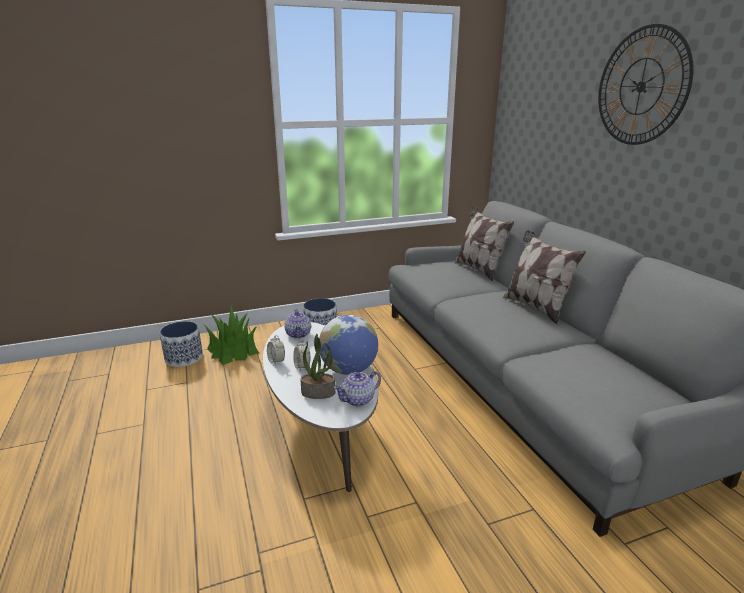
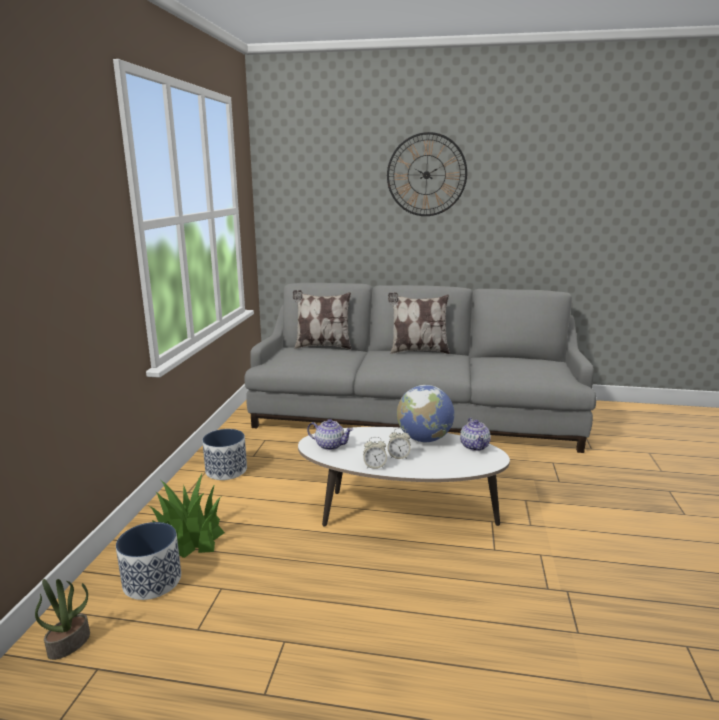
camera: 60 degrees left, 5 degrees down
potted plant [300,334,335,399] -> potted plant moved to [35,579,90,660]

